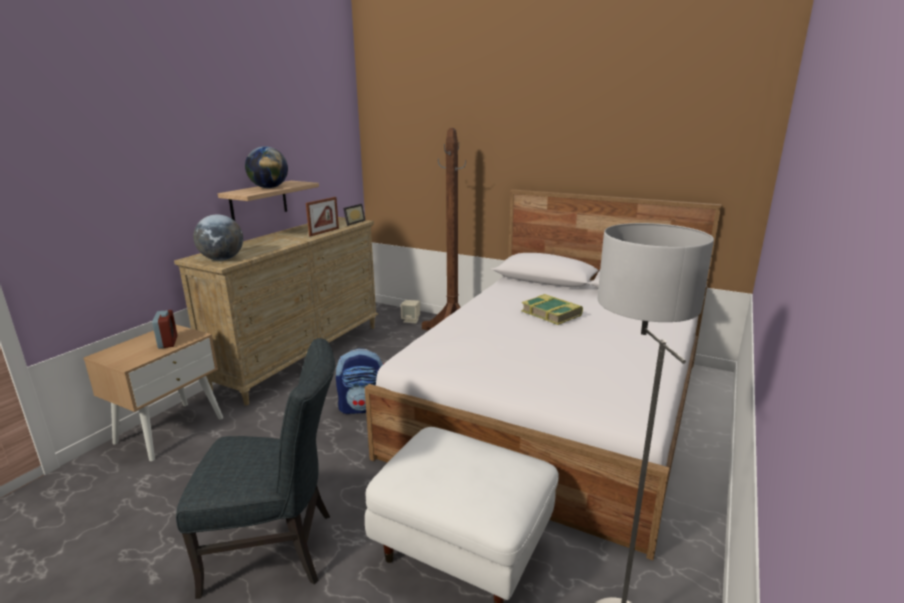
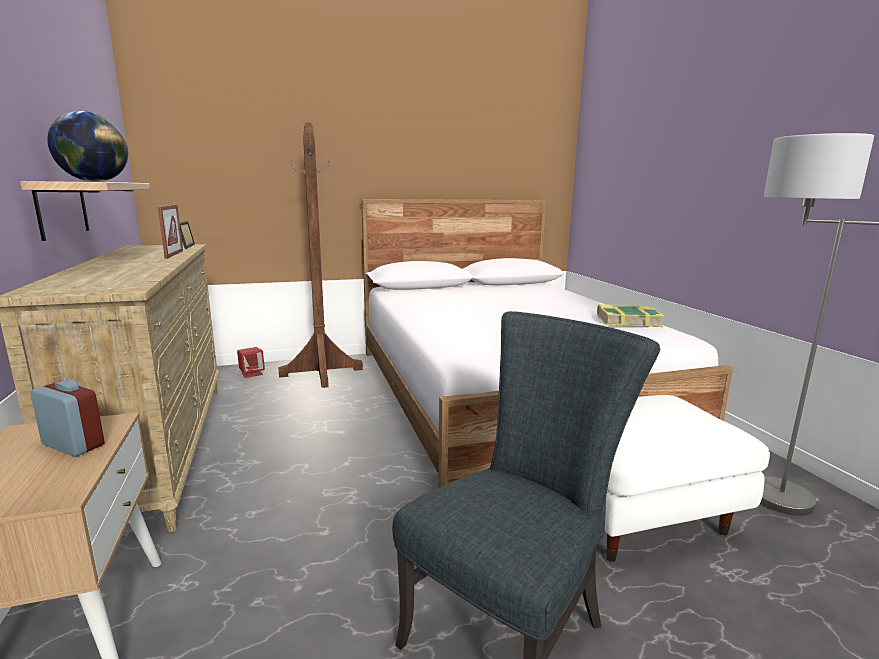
camera: 45 degrees left, 5 degrees down
globe [193,214,243,261] -> none
backpack [336,348,384,414] -> none
beige speaker [401,300,420,323] -> red speaker [237,347,265,378]
book [521,294,583,325] -> book moved to [597,304,664,327]

